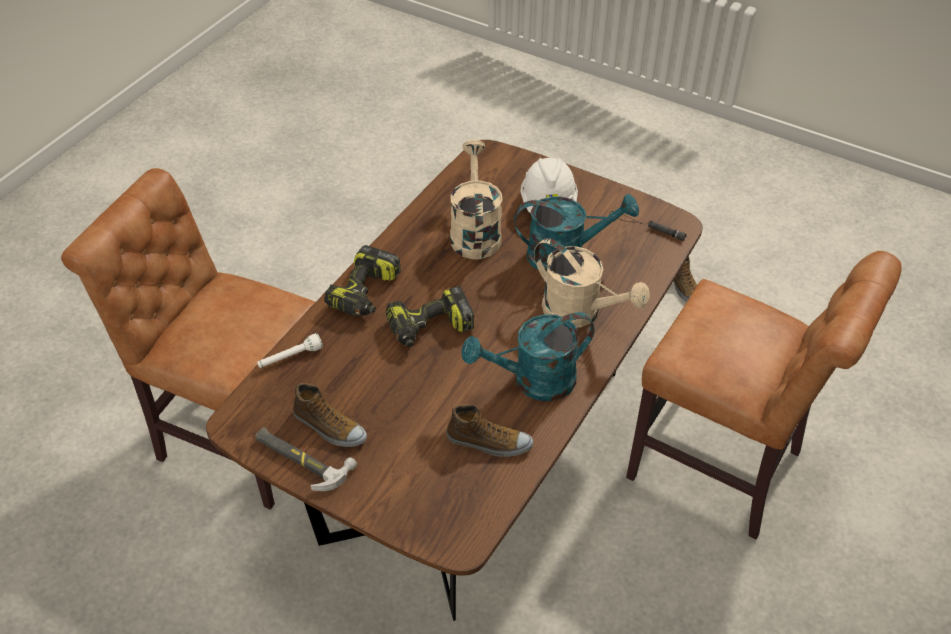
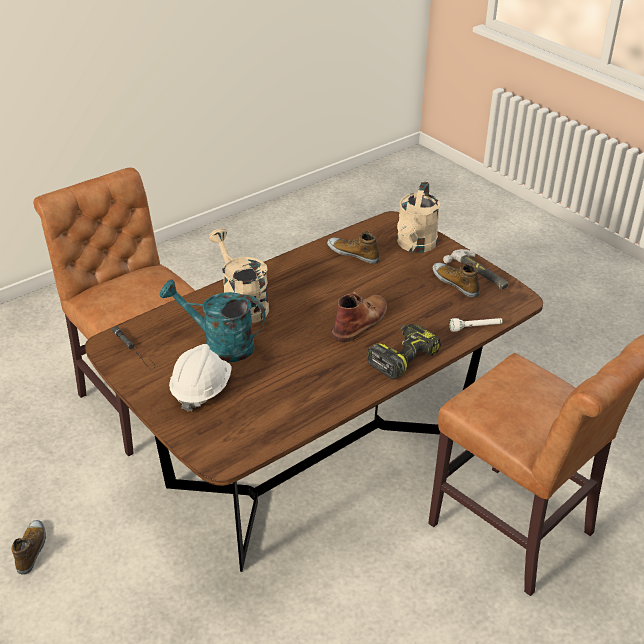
camera: 160 degrees left, 10 degrees down
power drill [386,286,474,347] -> brown boot [332,292,387,342]
beige watering can [450,140,503,259] -> beige watering can moved to [397,181,440,253]
turquoise watering can [462,312,595,401] -> none

